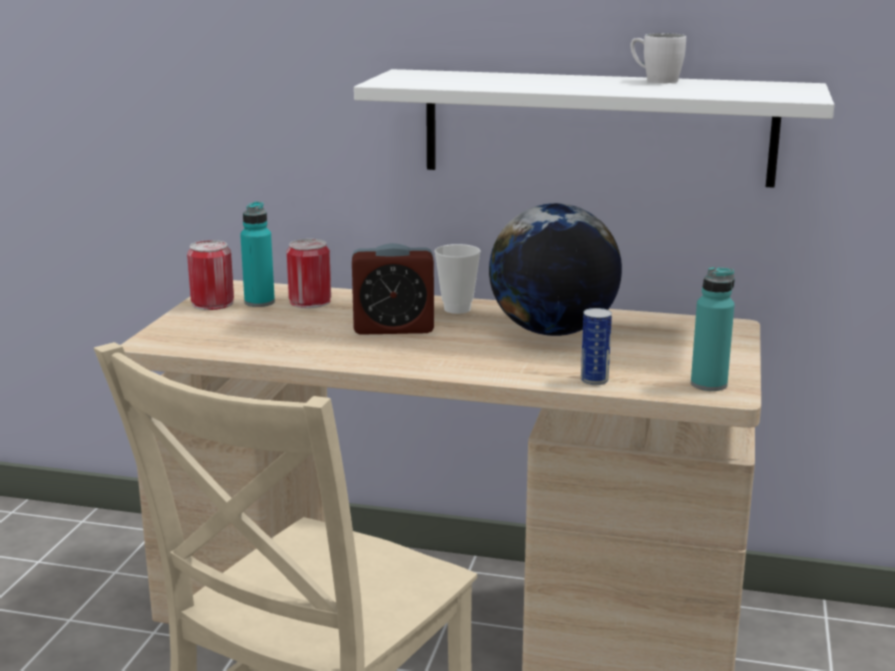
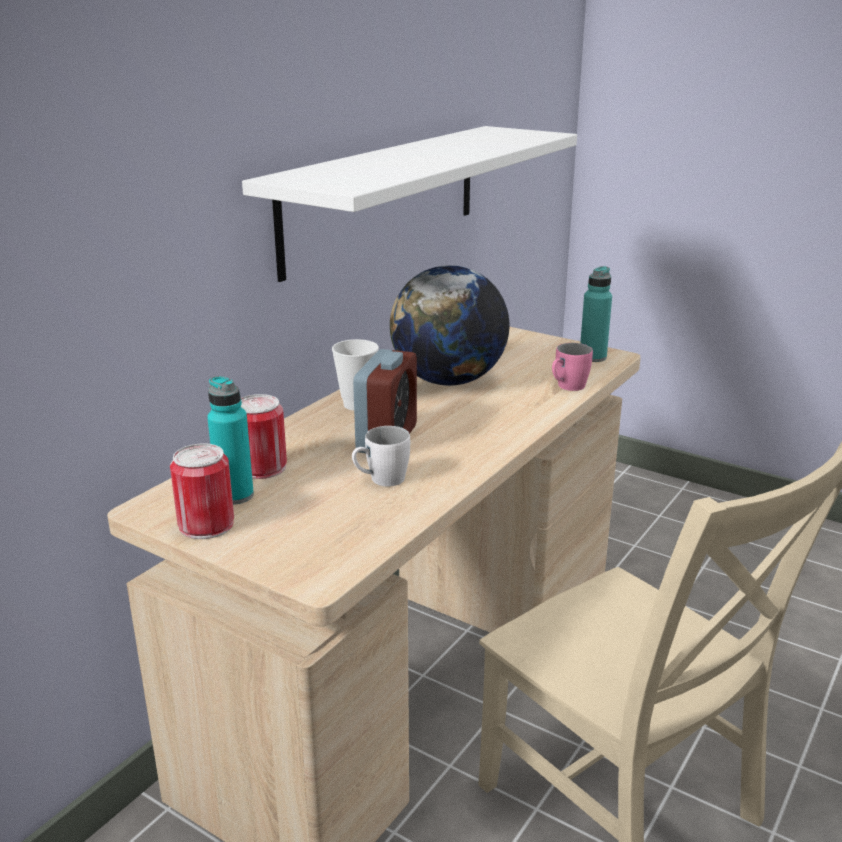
camera: 70 degrees left, 5 degrees up
can [581,308,612,385] -> pink mug [552,343,593,391]
white mug [631,33,686,83] -> white mug moved to [352,426,410,486]

